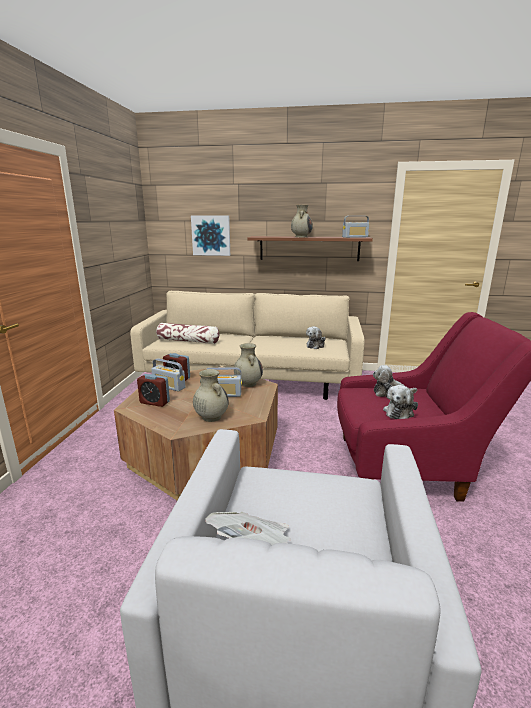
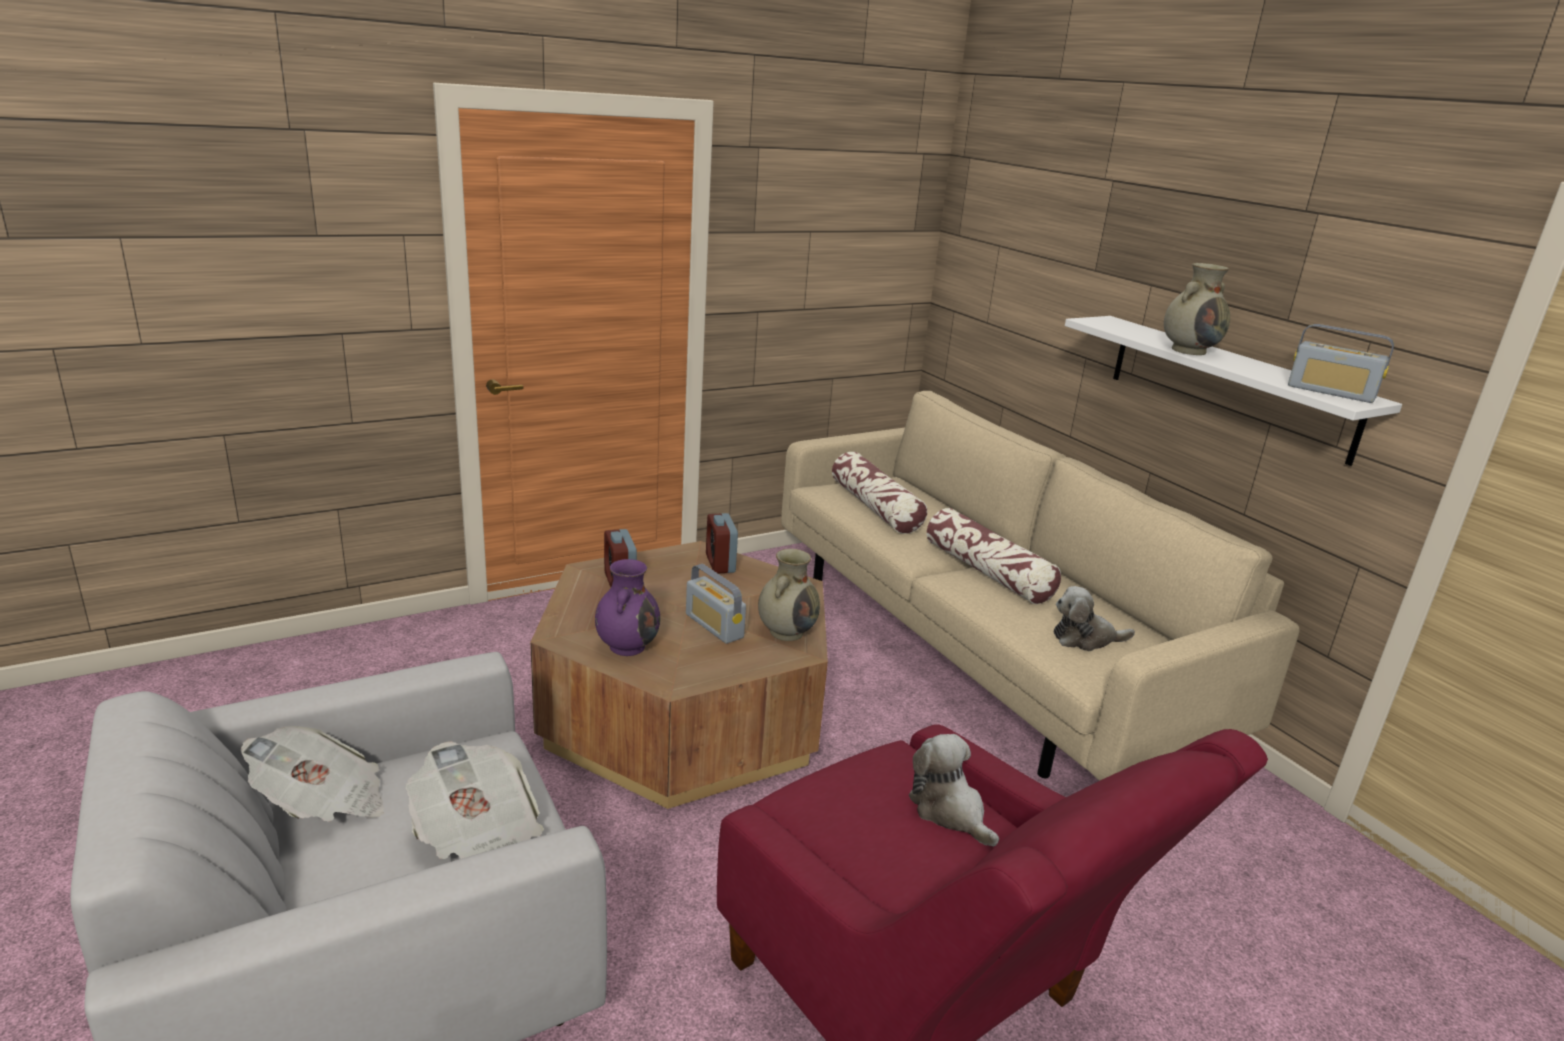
camera: 50 degrees right, 5 degrees up
radio [151,359,185,392] -> none
picture [191,215,230,256] -> none
beige vase [193,369,229,422] -> purple vase [595,559,660,656]
brown shelf [248,236,373,261] -> white shelf [1065,316,1402,466]
plush toy [383,385,418,419] -> none
none -> newspaper [406,741,544,859]
none -> pillow [927,508,1061,605]

